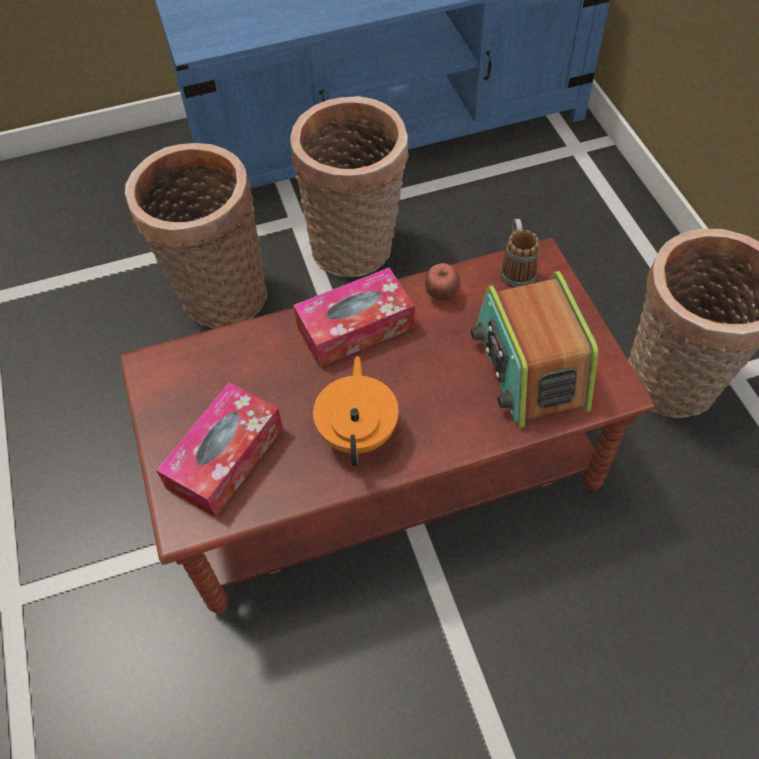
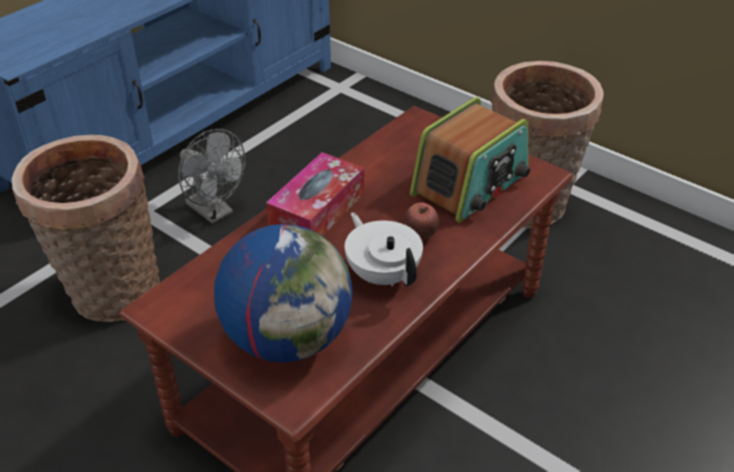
camera: 35 degrees left, 15 degrees down
tissue box [156,383,283,518] -> globe [214,224,353,362]
basket [290,96,409,277] -> grey fan [178,129,245,224]
orange teapot [313,356,399,466] -> white teapot [345,212,423,287]
apple [425,263,460,301] -> apple moved to [405,202,439,240]
radio [471,271,598,428] -> radio turned 90 degrees counterclockwise [410,97,530,223]
mug [500,219,539,288] -> none

